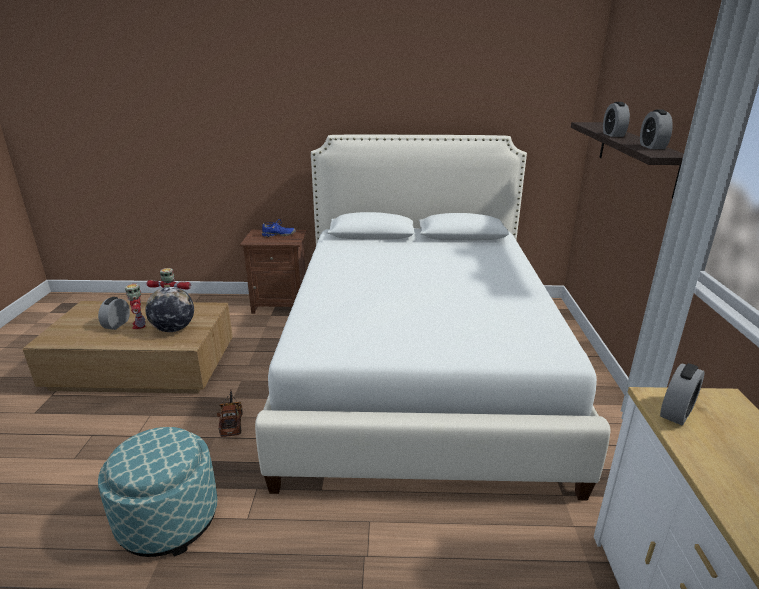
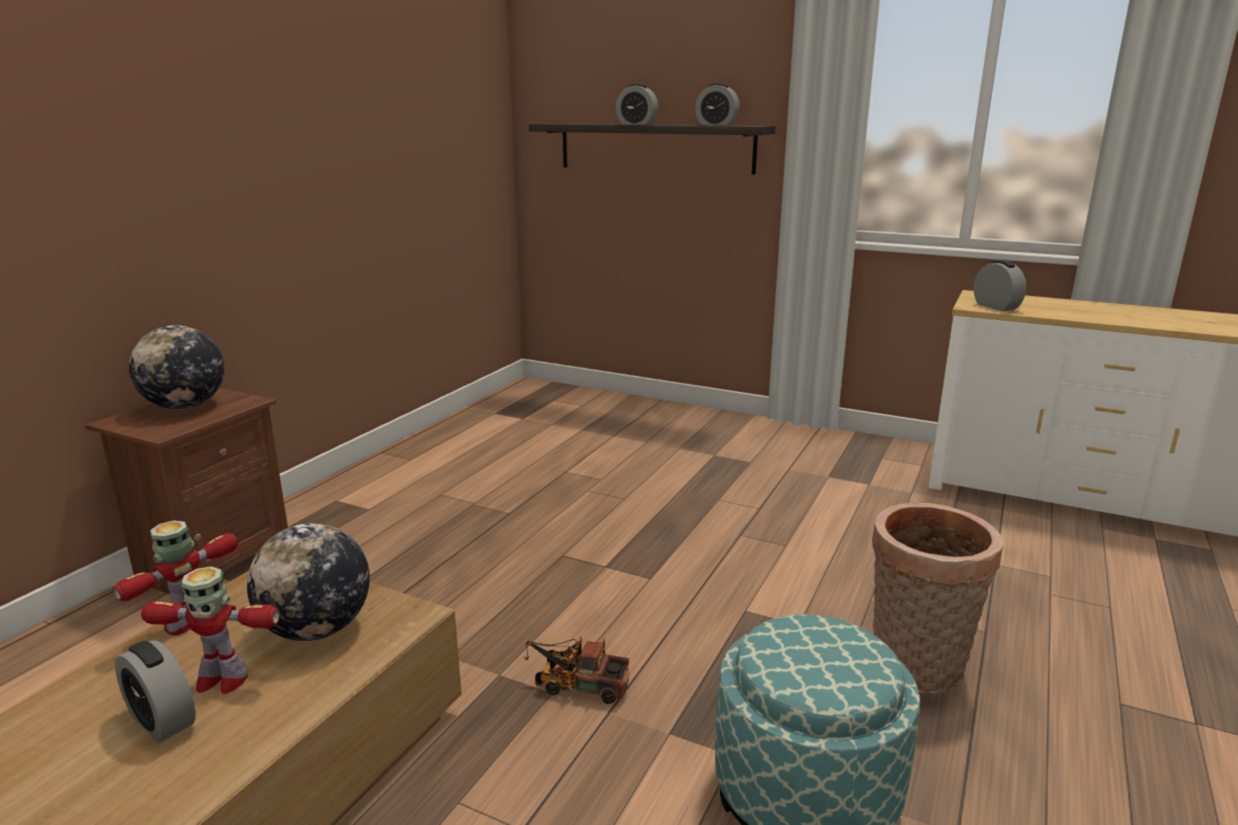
camera: 65 degrees left, 5 degrees down
white bed [255,135,610,500] -> none
blue shoe [262,219,296,237] -> globe [129,325,224,410]
none -> basket [872,503,1003,694]

